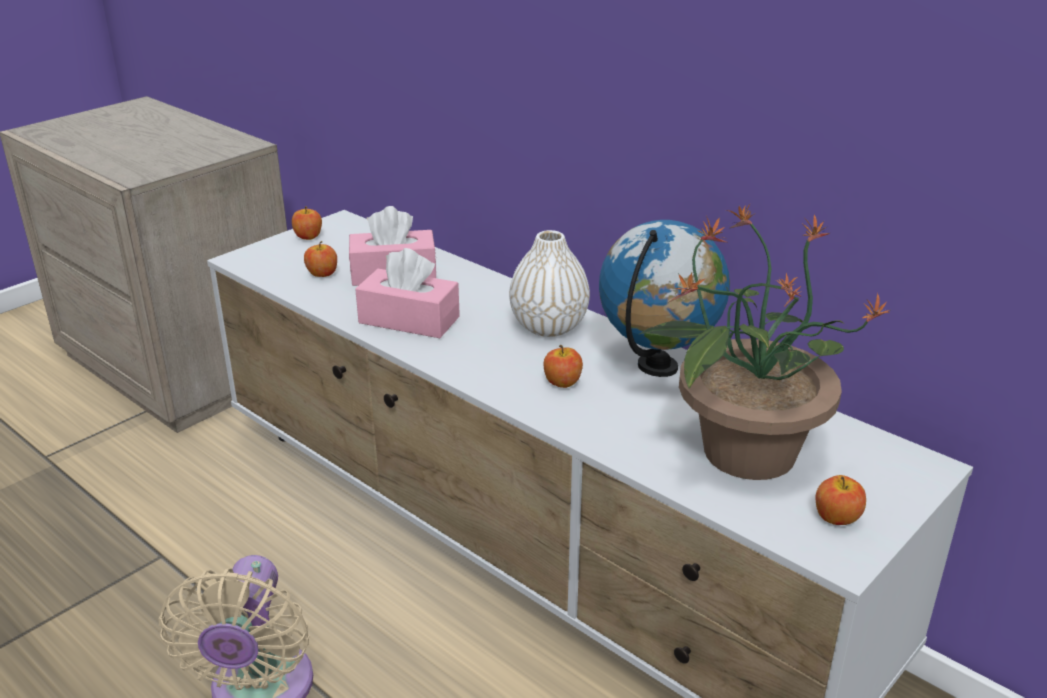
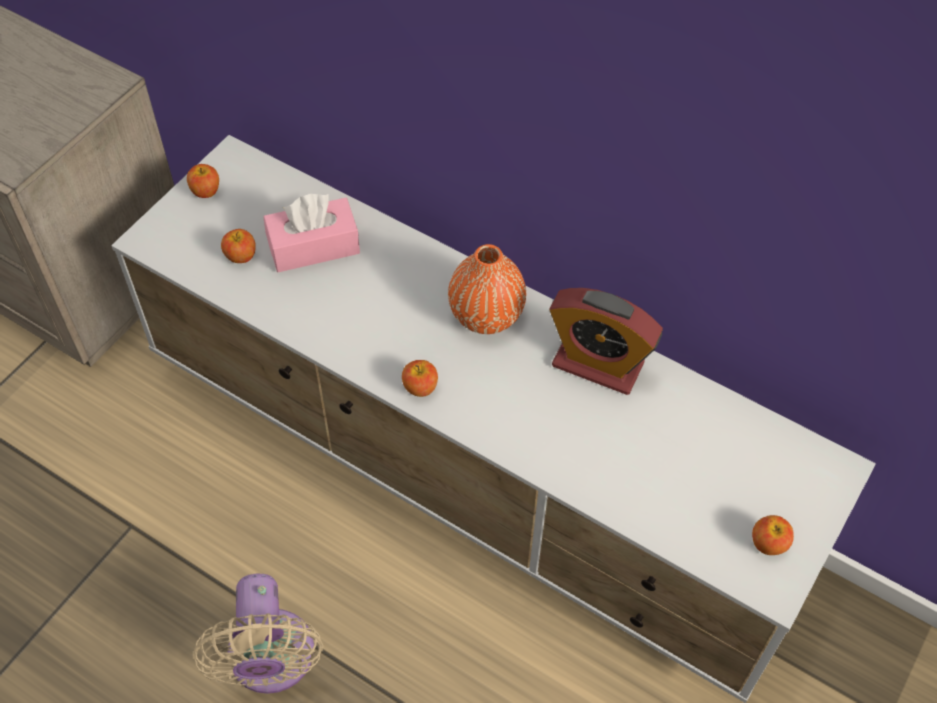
camera: 10 degrees left, 25 degrees up
pink tissue box [355,248,460,338] -> none
white vase [509,230,590,337] -> orange vase [448,244,526,334]
apple [544,345,583,388] -> apple moved to [402,360,438,397]
globe [599,220,730,377] -> alarm clock [549,288,663,395]
potted plant [640,204,890,480] -> none

